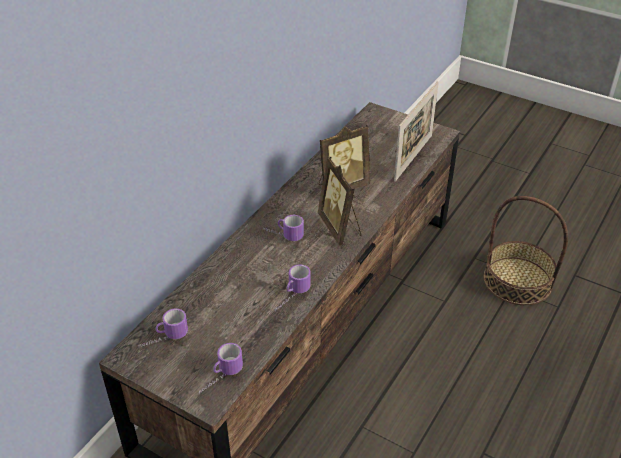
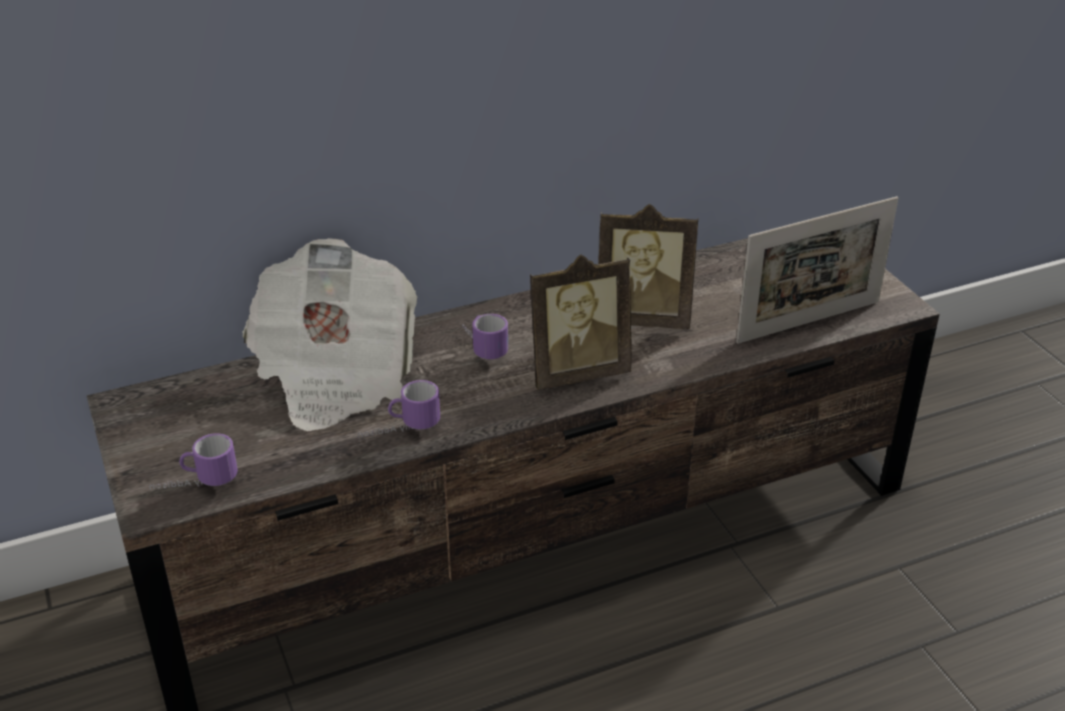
camera: 35 degrees right, 5 degrees down
mug [140,308,188,347] -> none
picture frame [318,156,362,245] -> picture frame turned 120 degrees counterclockwise [530,255,632,390]
basket [484,196,568,305] -> none
none -> newspaper [243,238,417,432]

